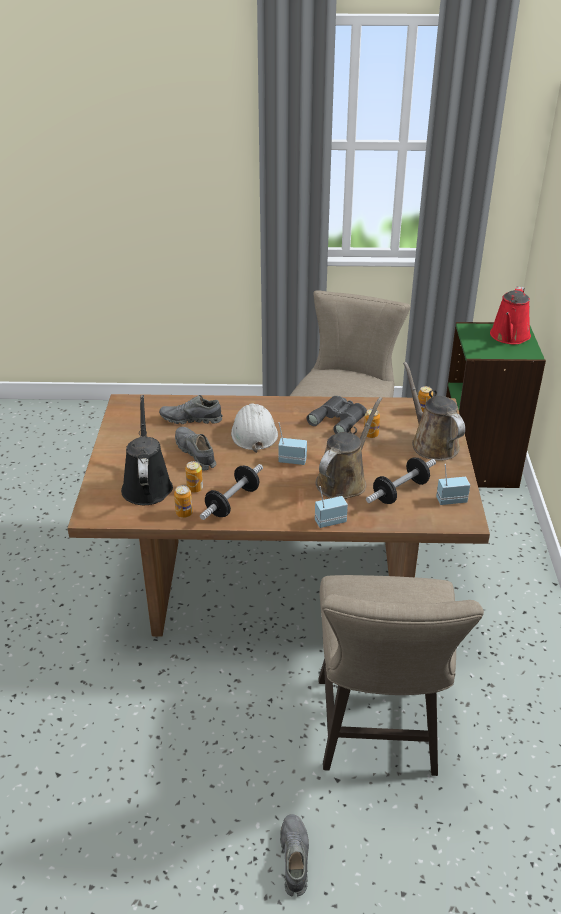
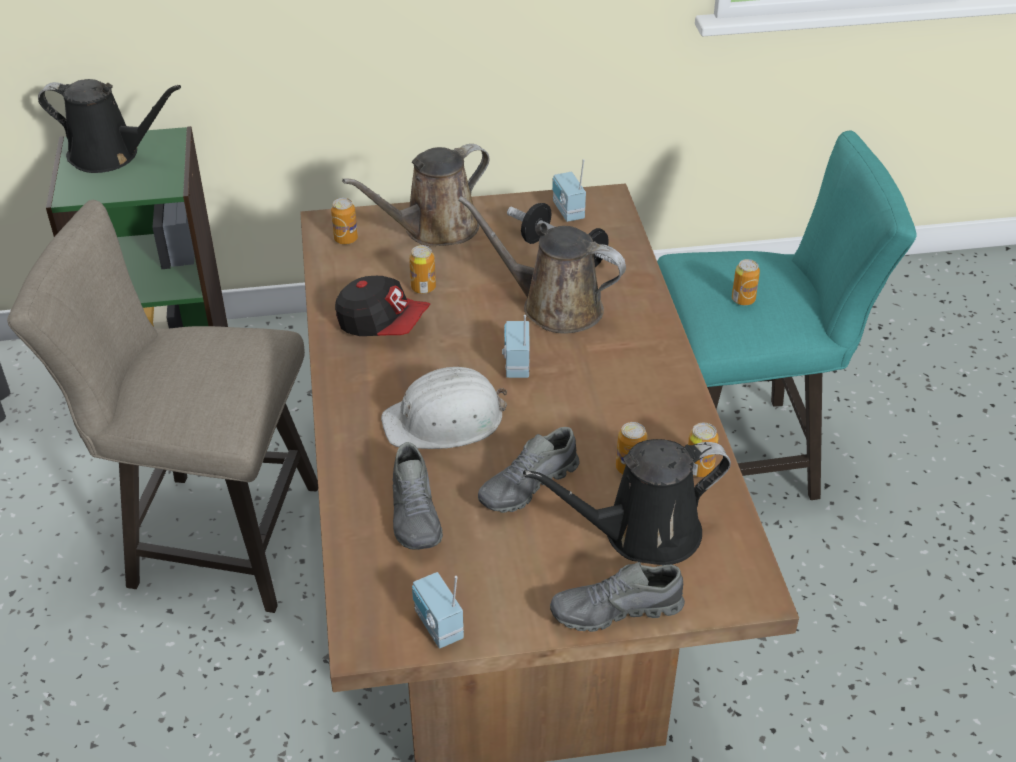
camera: 100 degrees left, 5 degrees up
dumbbell [200,464,263,520] -> none
grey shoe [280,814,309,897] -> grey shoe moved to [550,562,685,632]
grey binoculars [307,396,367,434] -> cap [335,276,430,336]
radio [315,486,348,528] -> radio moved to [412,572,464,648]
beige stool [318,575,484,776] -> turquoise stool [657,130,917,500]
red watering can [490,286,531,344] -> black watering can [38,79,181,173]
none -> can [732,259,760,305]

